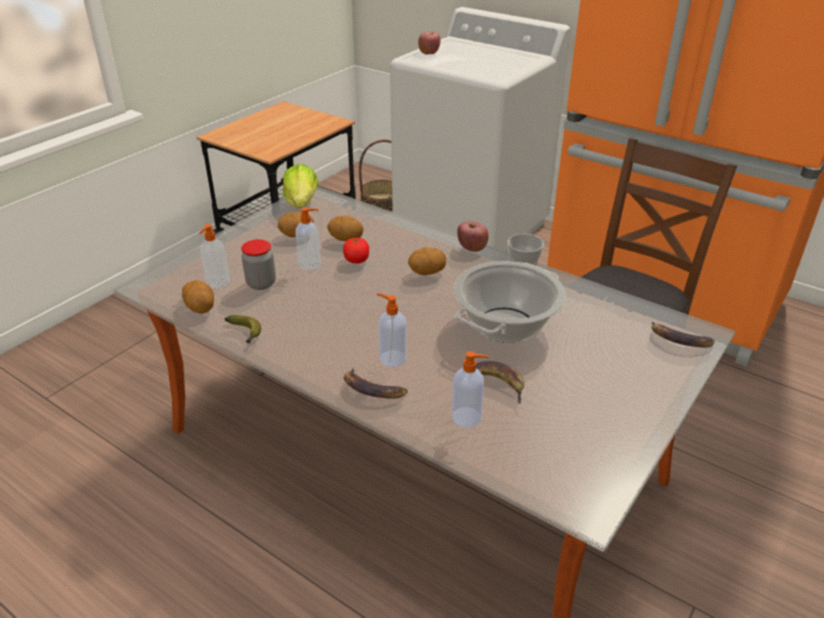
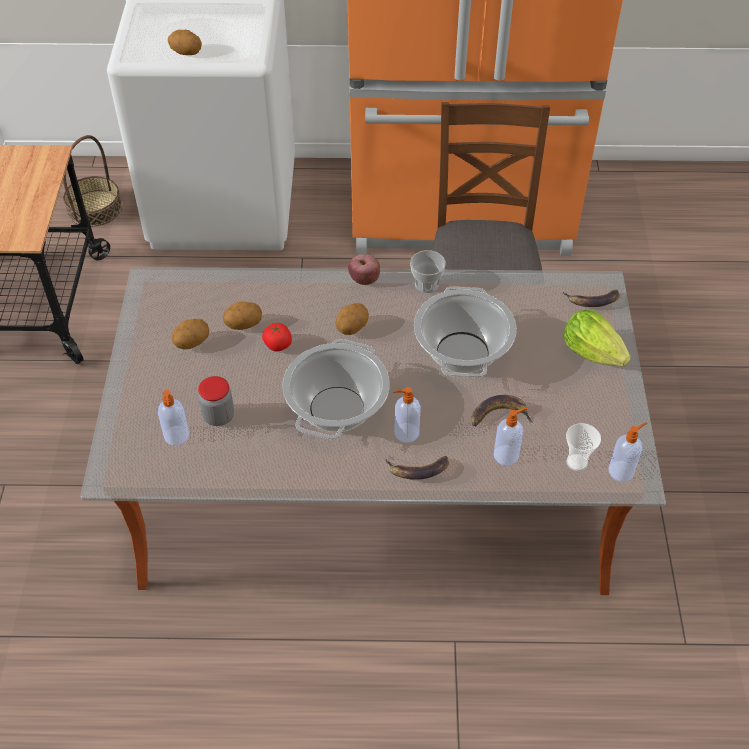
camera: 35 degrees left, 15 degrees up
potato [182,280,214,314] -> potato moved to [168,30,202,55]
banana [225,315,261,344] -> none
lettuce [283,164,318,208] -> lettuce moved to [564,310,631,366]
soap dispenser [295,207,321,270] -> soap dispenser moved to [608,422,647,482]
apple [418,31,440,55] -> none
none -> cooking pot [282,339,390,440]
none -> cup [566,423,601,471]

